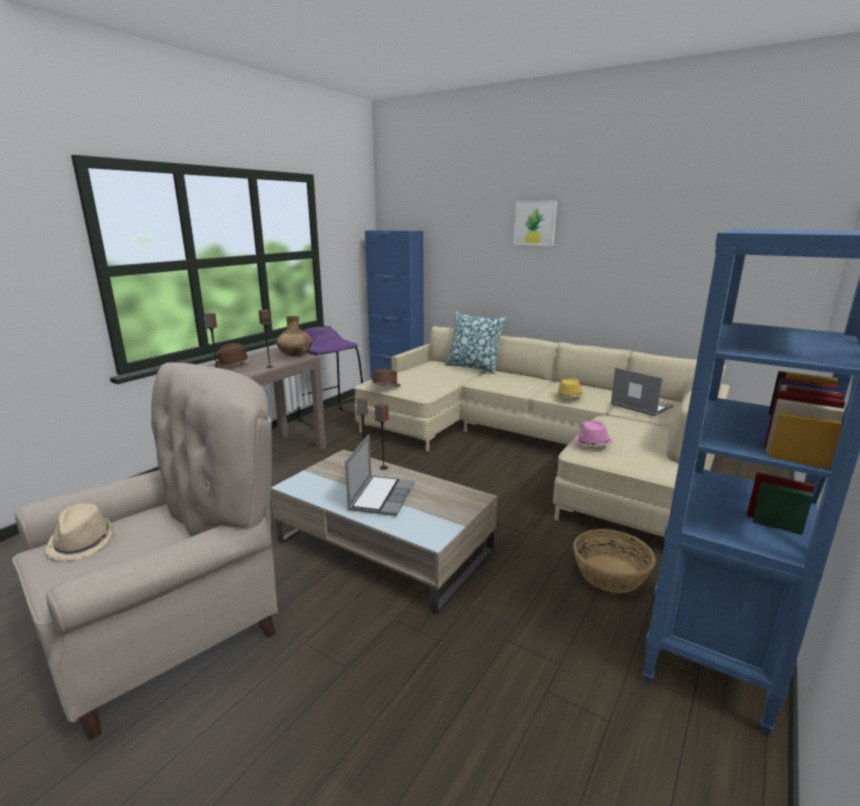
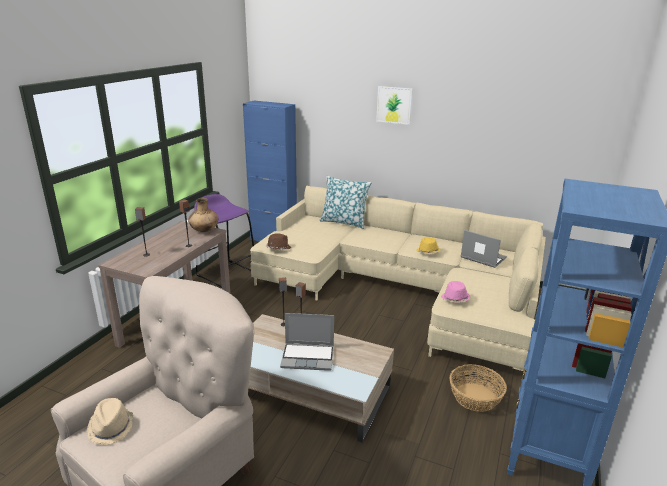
camera: 10 degrees left, 5 degrees up
brown hat [215,343,250,369] -> none
laptop [345,434,414,516] -> laptop turned 90 degrees clockwise [280,313,334,371]

